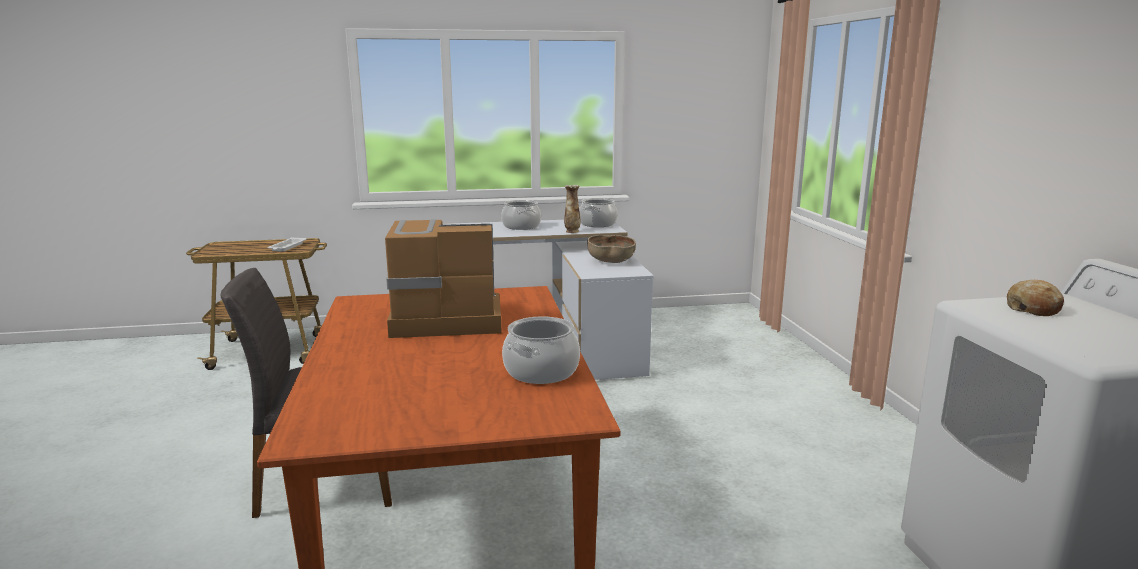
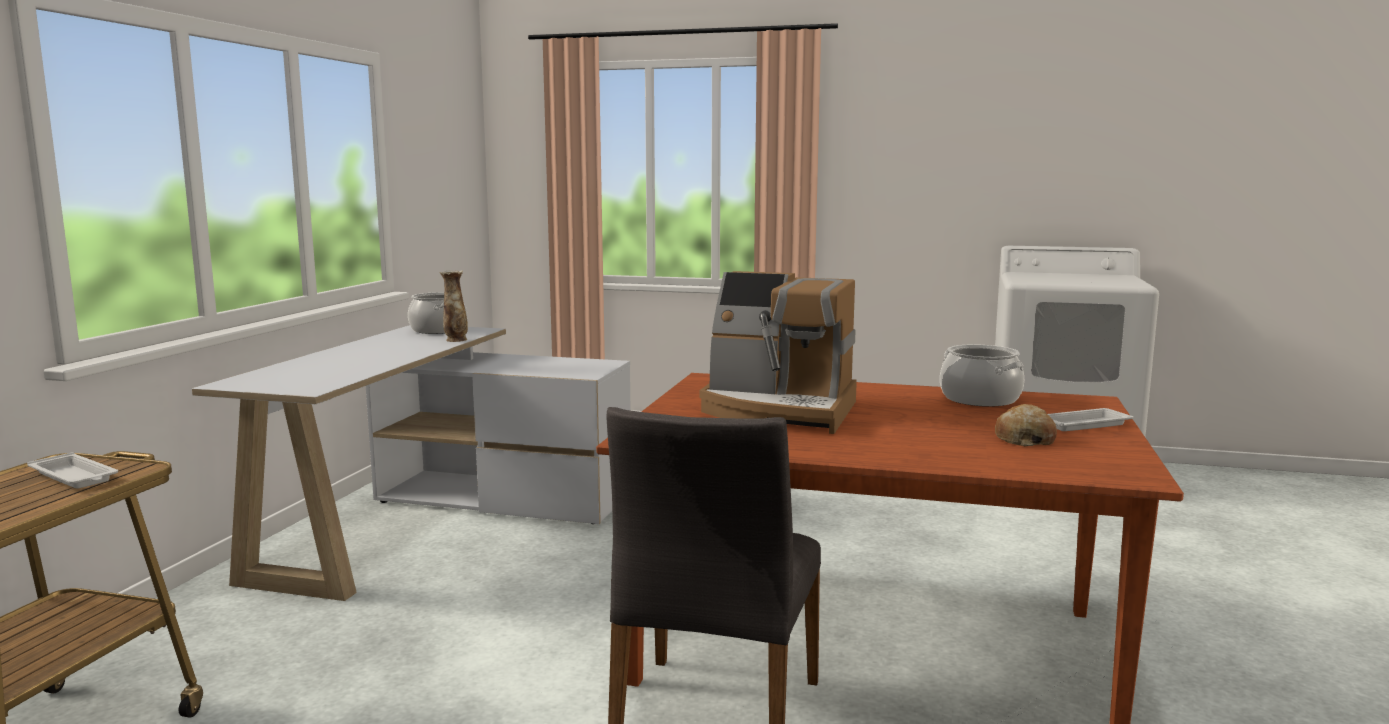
camera: 65 degrees left, 5 degrees down
coffee machine [385,219,502,338] -> coffee machine turned 90 degrees counterclockwise [699,271,857,434]
cooking pot [501,200,541,230] -> none
brown bowl [587,235,636,263] -> none
bread [1007,280,1064,316] -> bread moved to [995,404,1057,446]
none -> white tray [1048,408,1133,431]

